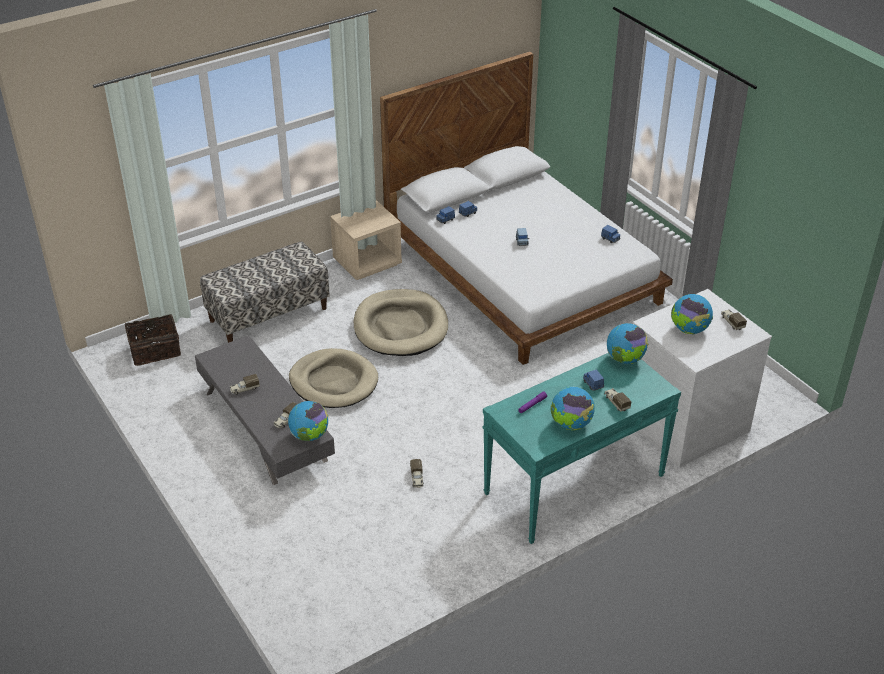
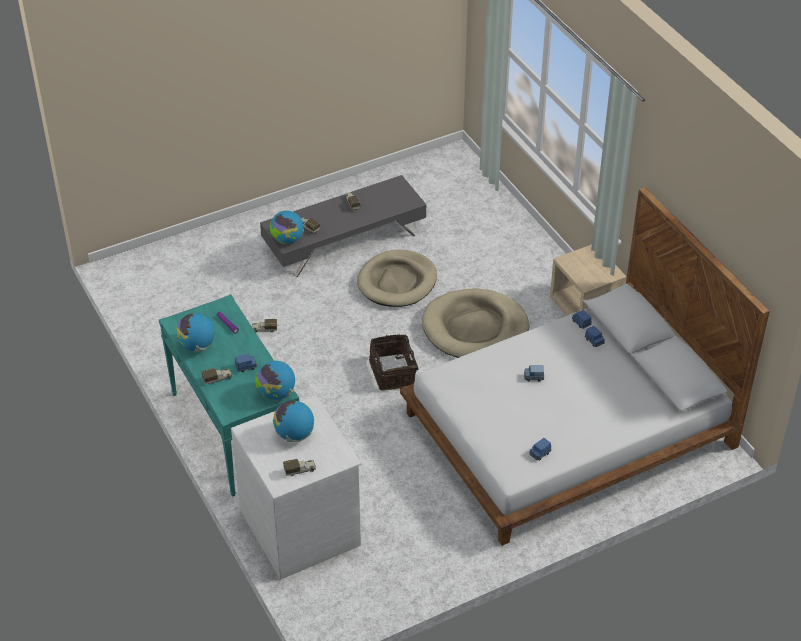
camera: 95 degrees right, 5 degrees up
basket [125,314,181,366] -> basket moved to [369,334,419,391]
bench [200,241,330,343] -> none

